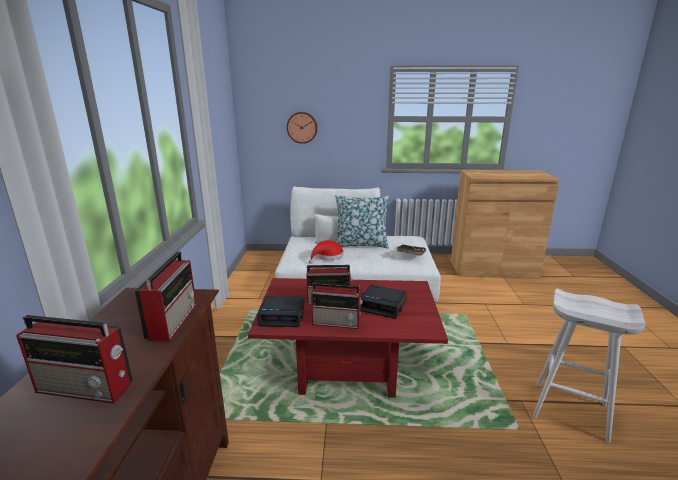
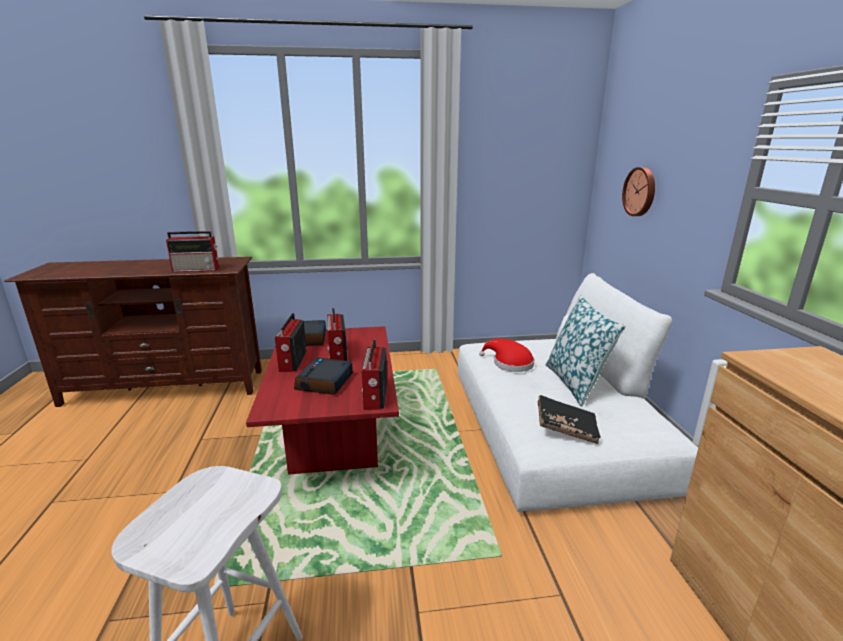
camera: 80 degrees right, 0 degrees up
radio [16,315,133,403] -> radio moved to [362,340,387,410]

